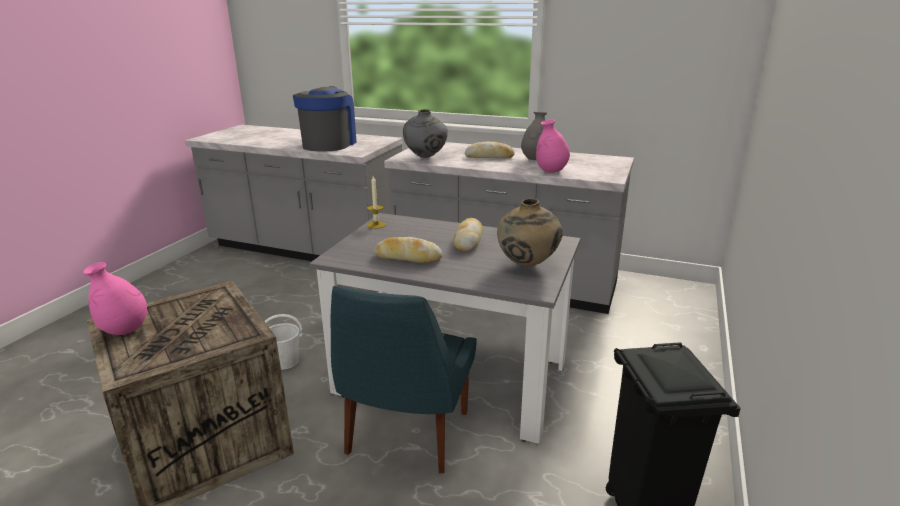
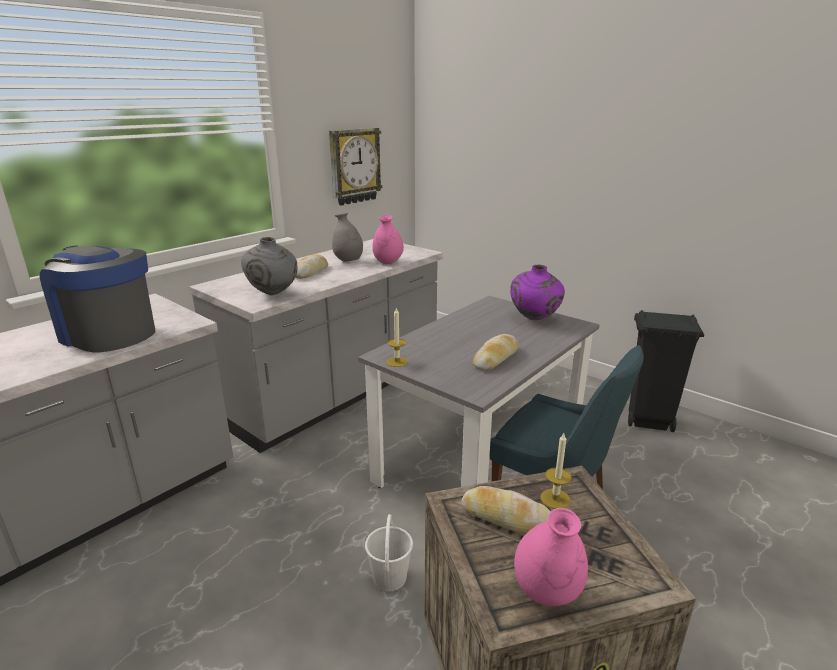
camera: 70 degrees left, 0 degrees up
bread [453,218,483,251] -> bread moved to [462,486,551,536]
beige vase [497,199,563,267] -> purple vase [510,265,565,320]
none -> wall clock [329,128,383,206]
none -> candle [540,433,571,509]

